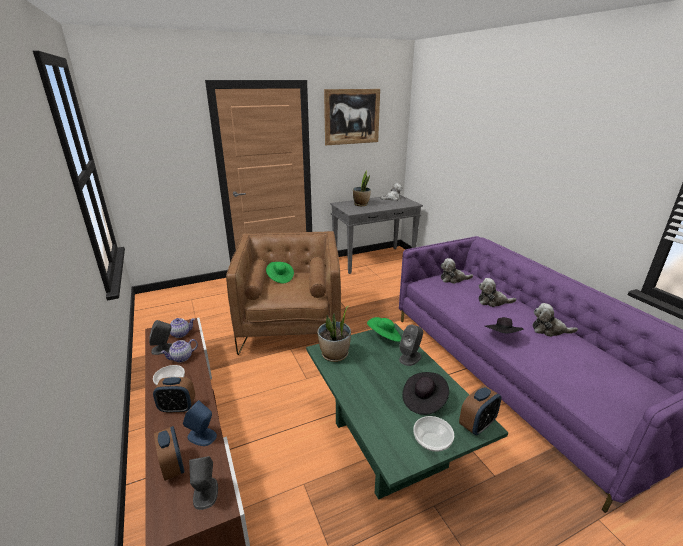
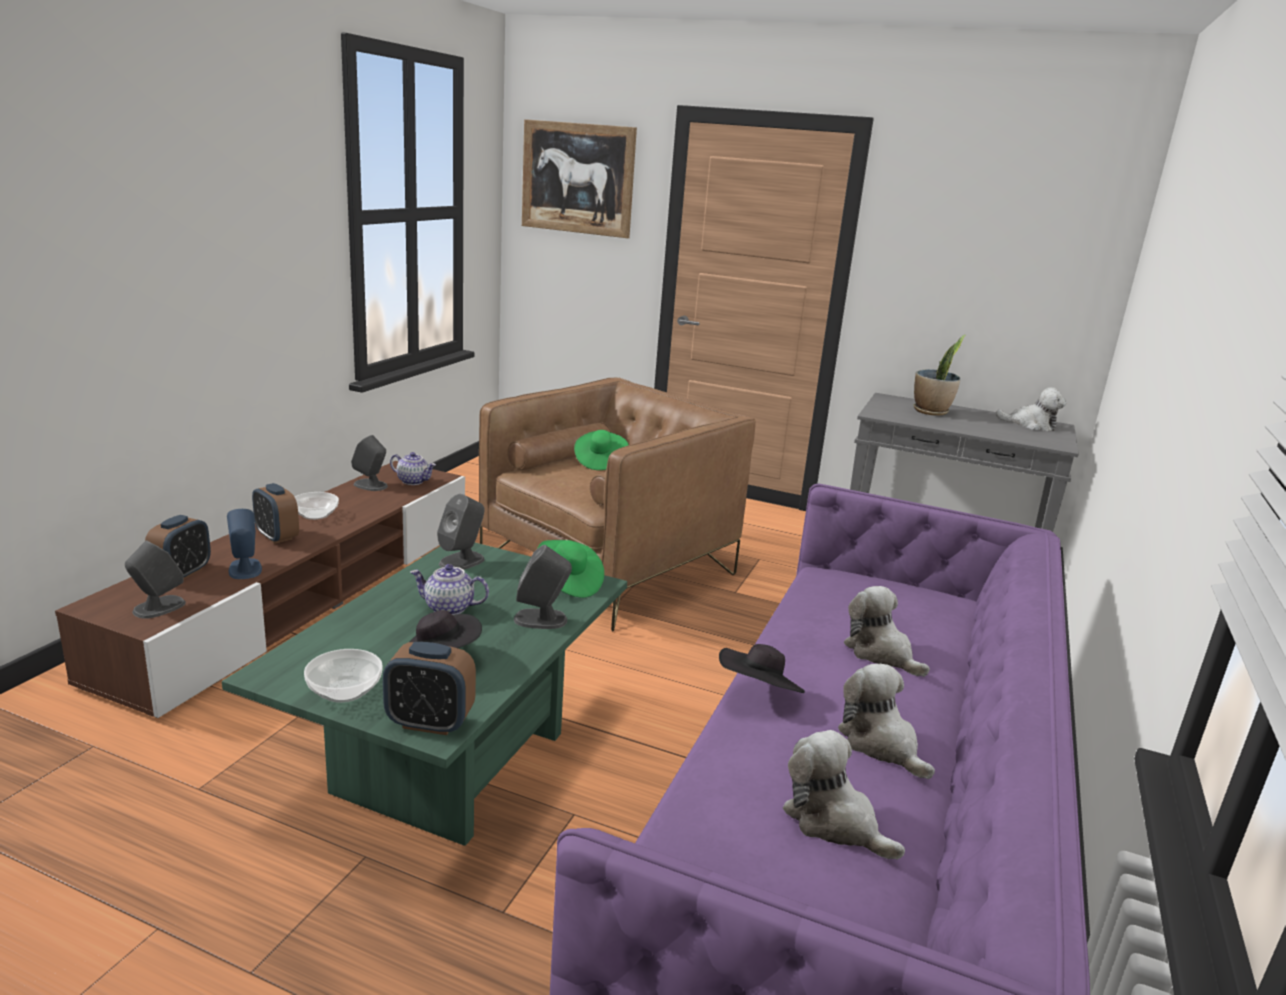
camera: 45 degrees right, 5 degrees down
teapot [161,339,198,362] -> teapot moved to [410,564,489,615]
potted plant [317,305,351,362] -> grey speaker [437,494,485,570]
picture [324,89,380,145] -> picture moved to [522,119,637,238]
plush toy [440,258,473,284] -> plush toy moved to [783,730,905,860]

